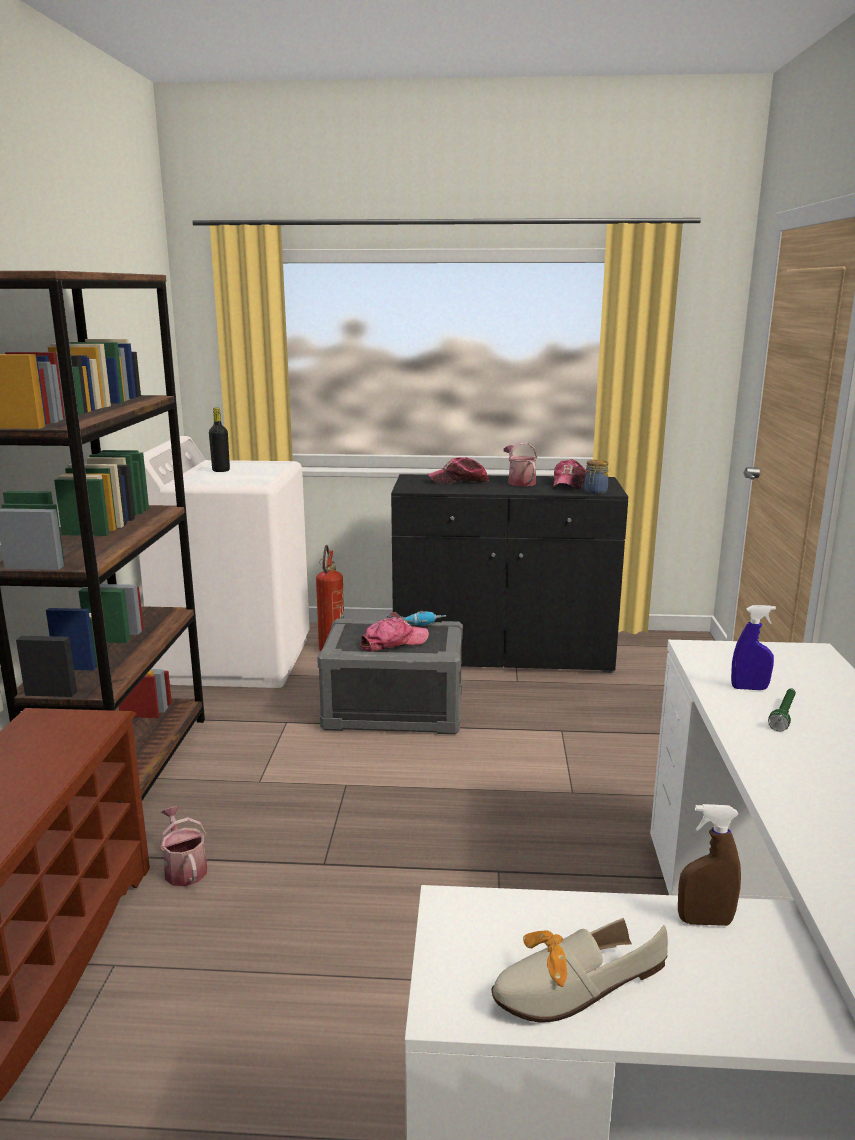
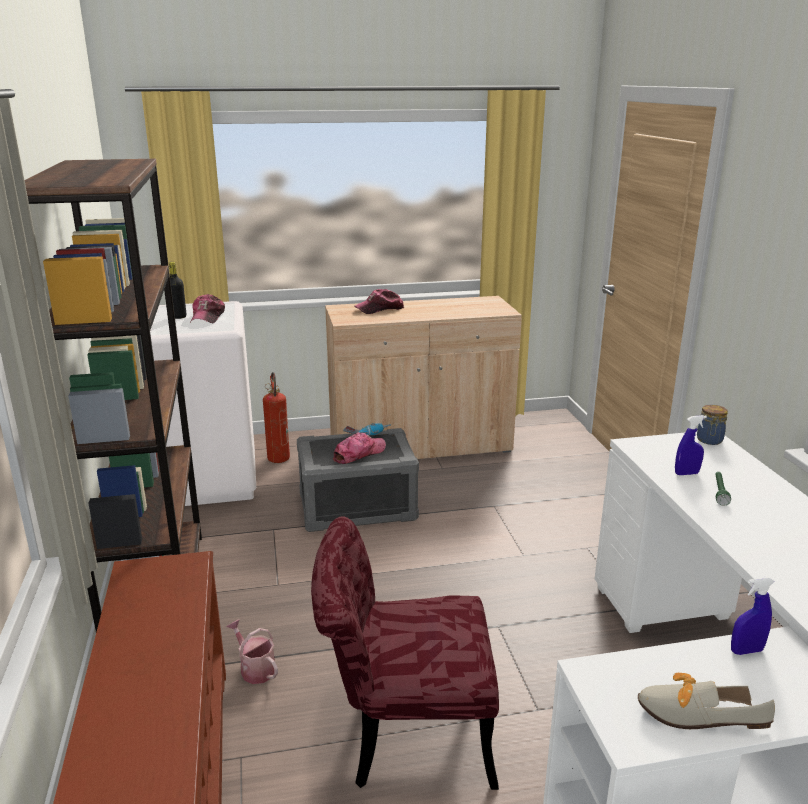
camera: 15 degrees left, 5 degrees up
black cabinet [391,474,628,673] -> beige cabinet [325,296,522,459]
shoe [491,918,668,1023] -> shoe turned 45 degrees clockwise [638,673,775,729]
watering can [503,442,537,486] -> none
cap [553,459,587,490] -> cap moved to [190,294,225,323]
jar [584,460,609,494] -> jar moved to [697,405,728,445]
brown spray bottle [678,804,741,926] -> blue spray bottle [731,576,775,655]
none -> red chair [311,516,499,790]

